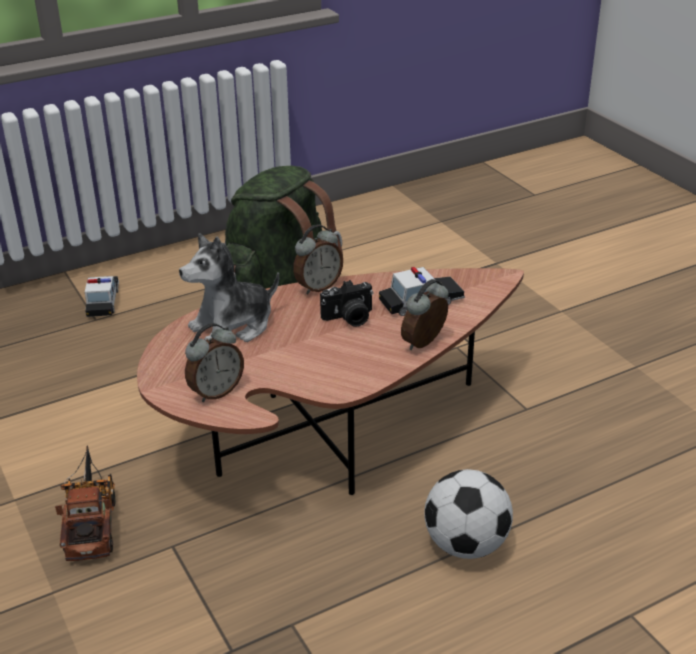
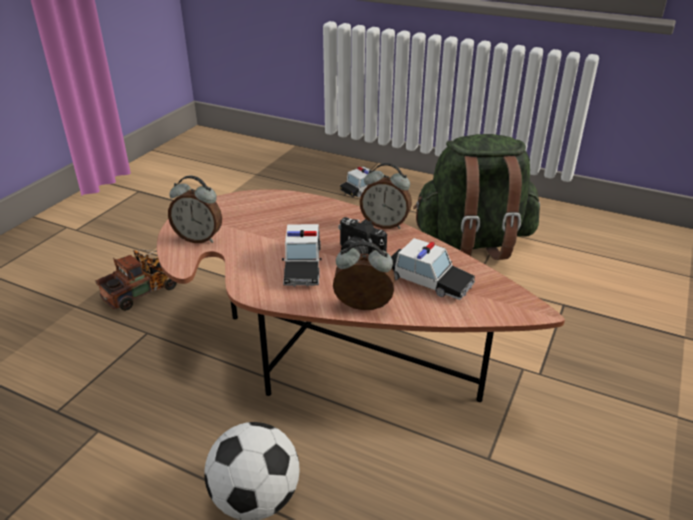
camera: 55 degrees right, 0 degrees up
plush toy [179,233,279,342] -> none
none -> toy car [282,224,322,287]

